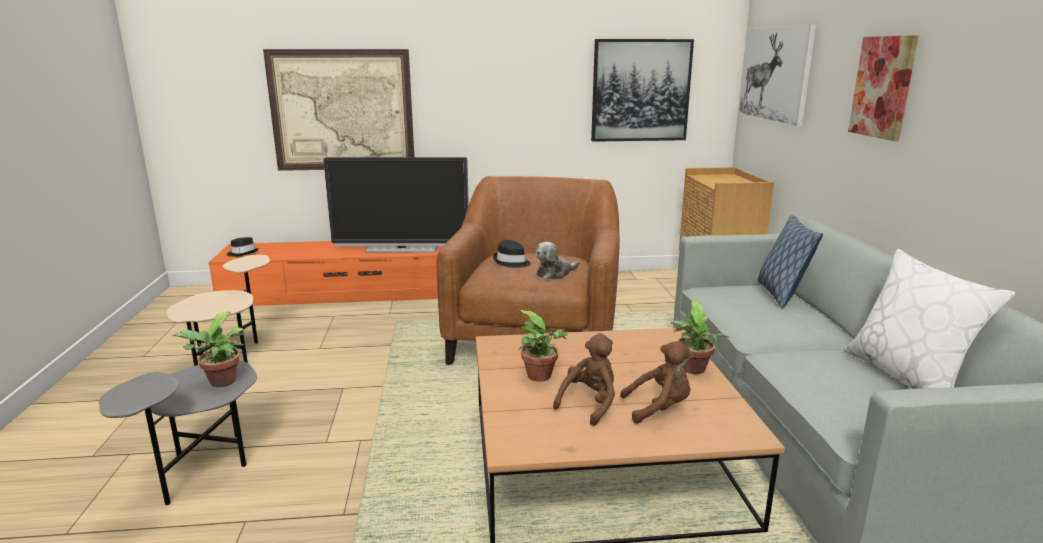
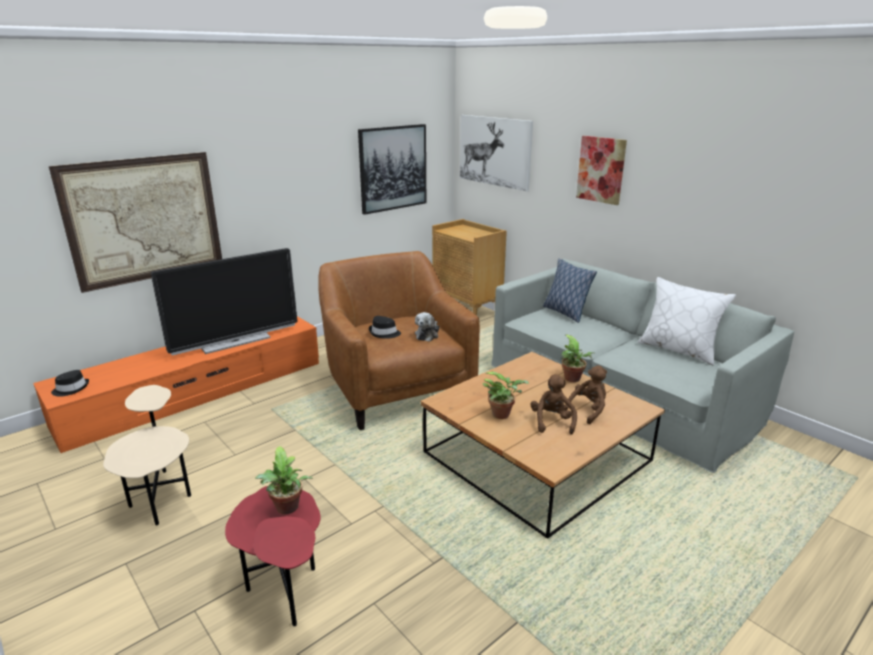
camera: 35 degrees left, 5 degrees up
grey side table [99,360,257,505] -> red side table [225,486,321,626]

